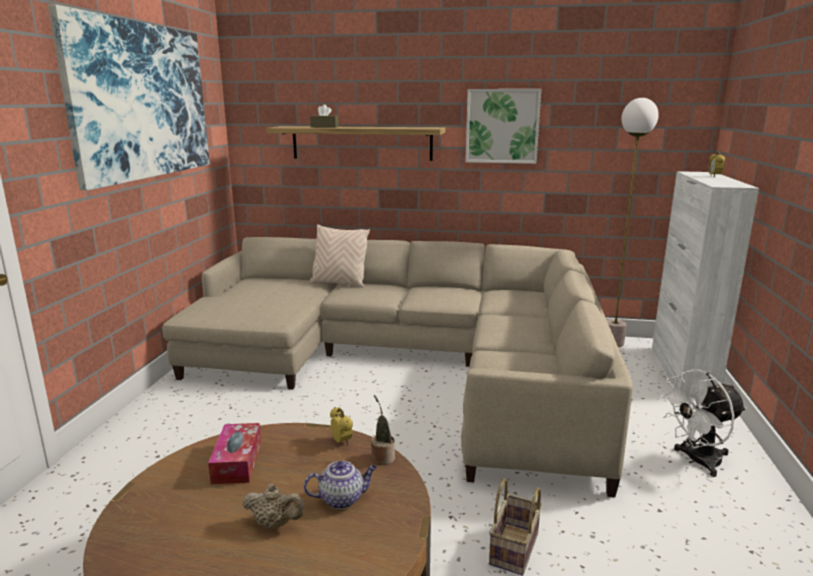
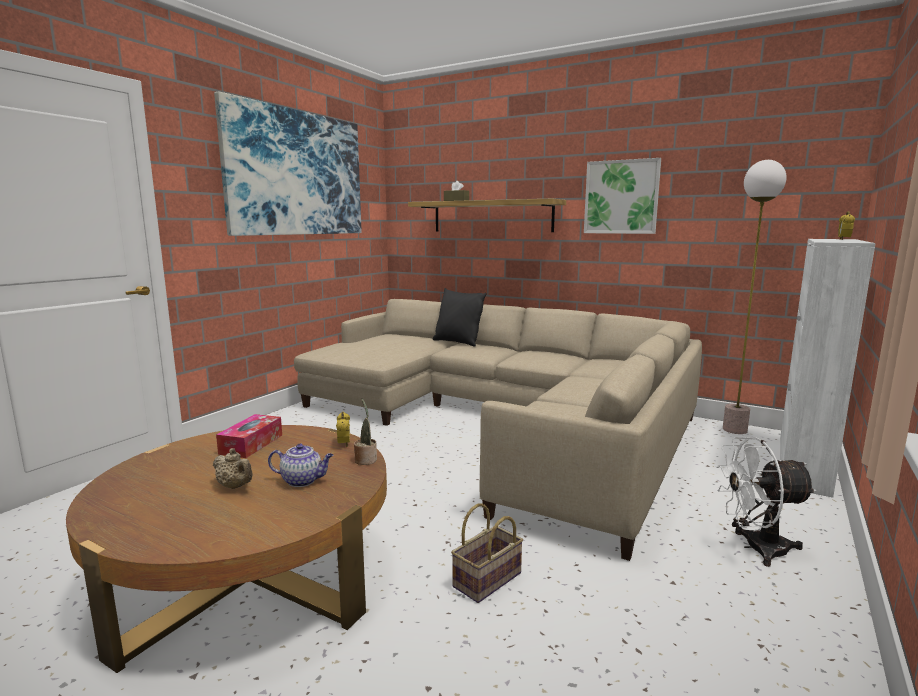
camera: 20 degrees right, 5 degrees down
beige pillow [309,224,370,288] -> black pillow [433,288,487,347]

